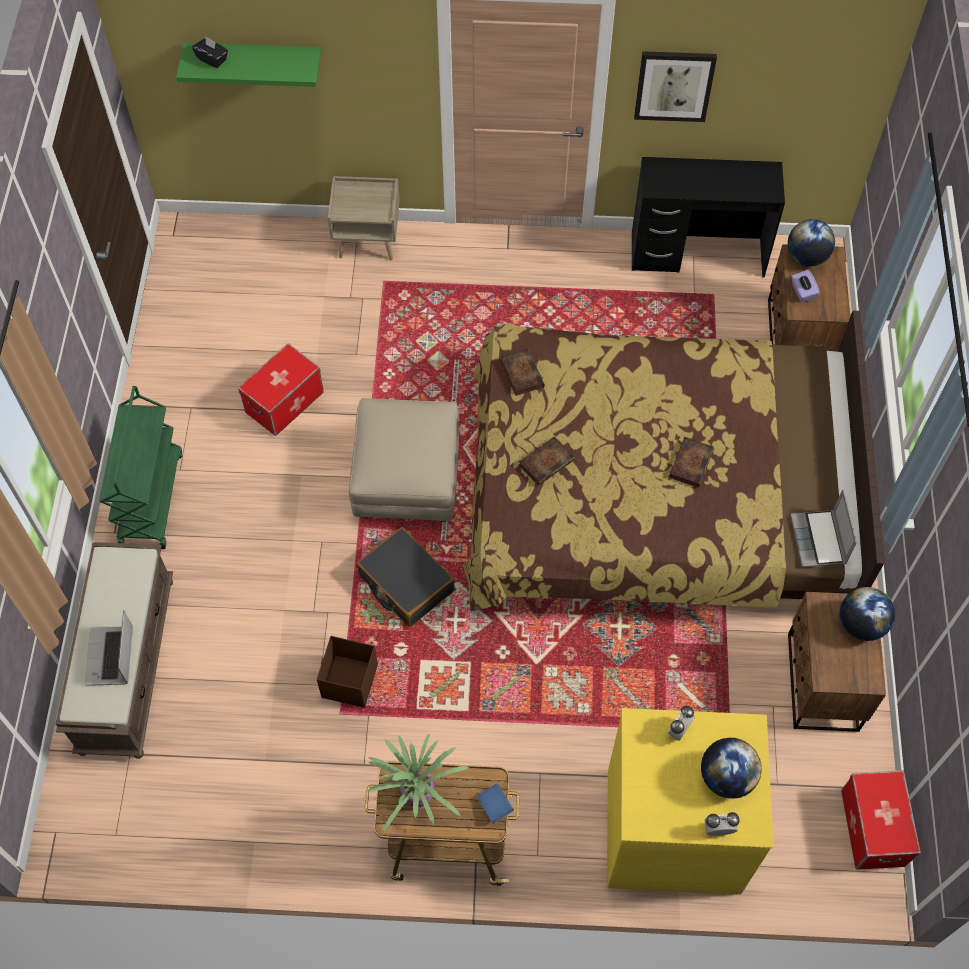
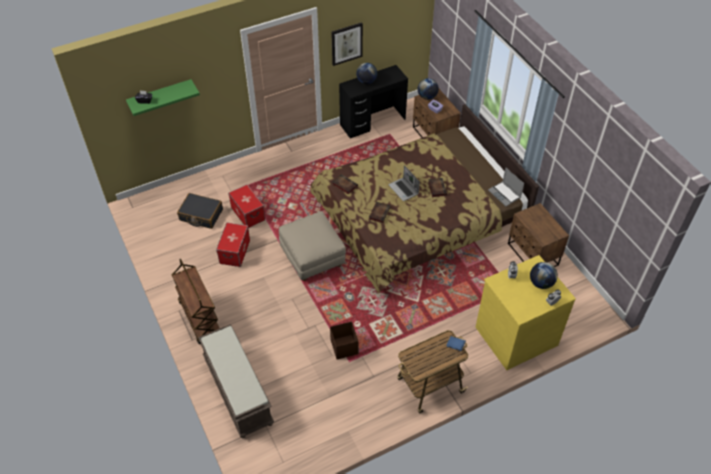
camera: 30 degrees left, 10 degrees down
laptop [85,611,133,686] -> laptop moved to [388,165,420,201]
green cart [99,386,182,549] -> brown cart [172,259,219,345]
beige nightstand [328,176,400,260] -> none
black suitcase [357,527,455,627] -> black suitcase moved to [177,193,223,229]
potted plant [367,733,469,835] -> none
globe [840,587,895,641] -> globe moved to [356,63,377,84]
storage box [841,770,921,870] -> storage box moved to [228,184,265,228]

